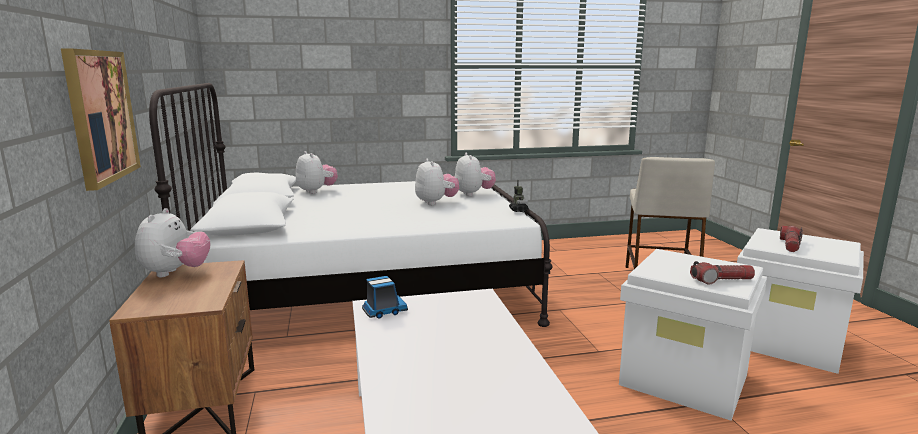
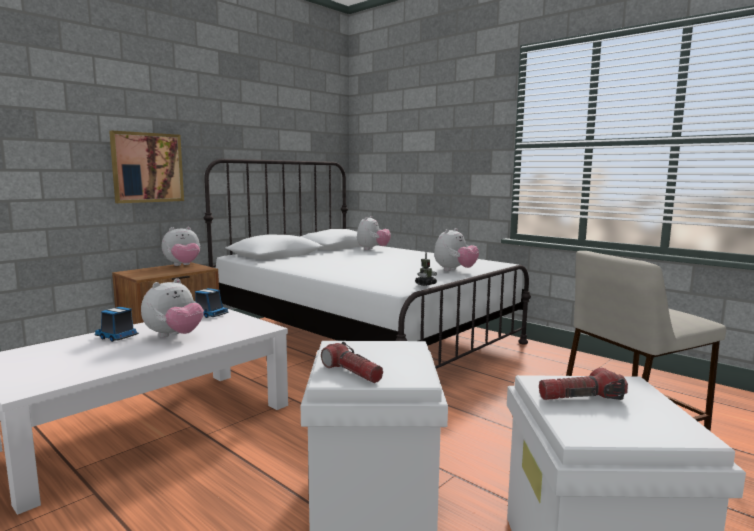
camera: 55 degrees right, 5 degrees down
plush toy [415,159,459,205] -> plush toy moved to [141,278,204,338]
none -> toy truck [95,307,139,342]

